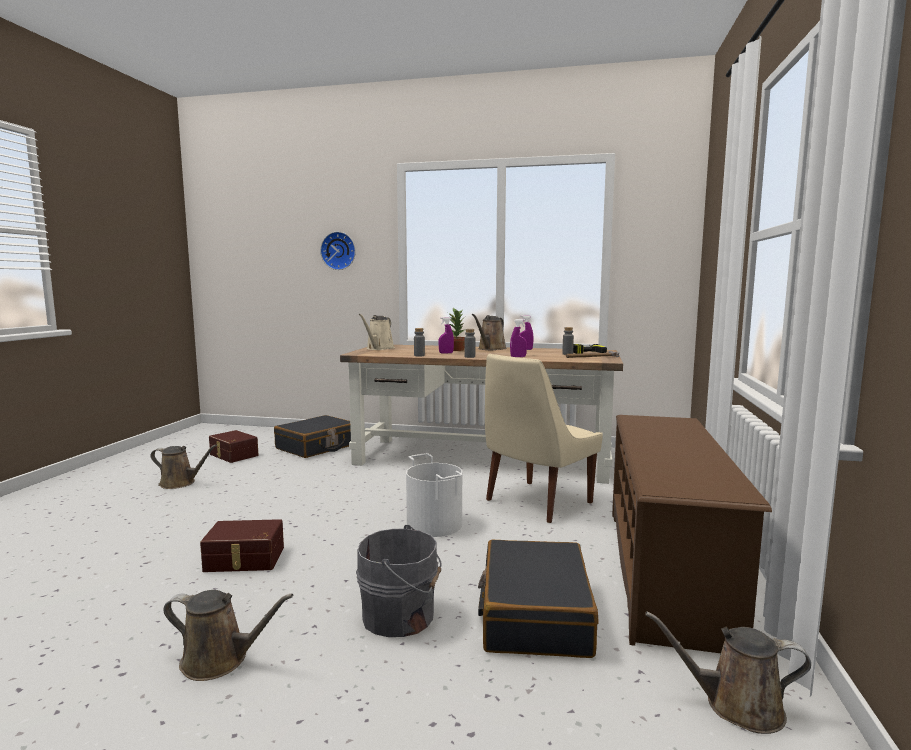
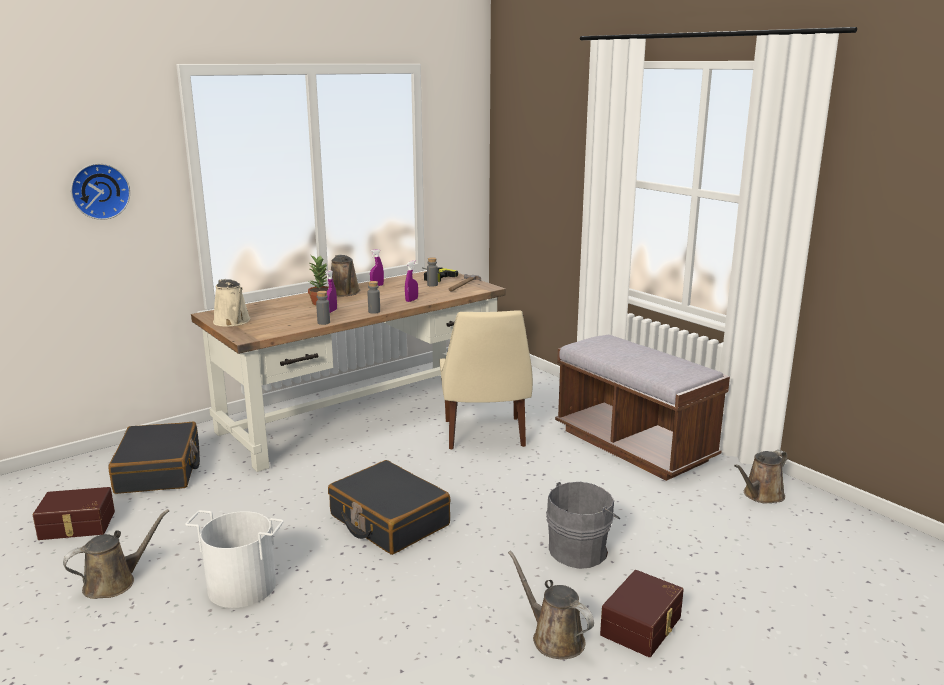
camera: 50 degrees left, 10 degrees up
brown watering can [164,590,294,681] -> brown watering can turned 90 degrees counterclockwise [508,551,594,659]
brown storage box [200,519,284,572] -> brown storage box moved to [600,570,684,657]
white bucket [406,453,462,537] -> white bucket moved to [185,510,284,608]
black suitcase [478,540,599,658] -> black suitcase moved to [328,460,451,555]
brown shoe rack [612,415,772,653] -> brown bench [555,335,730,481]

